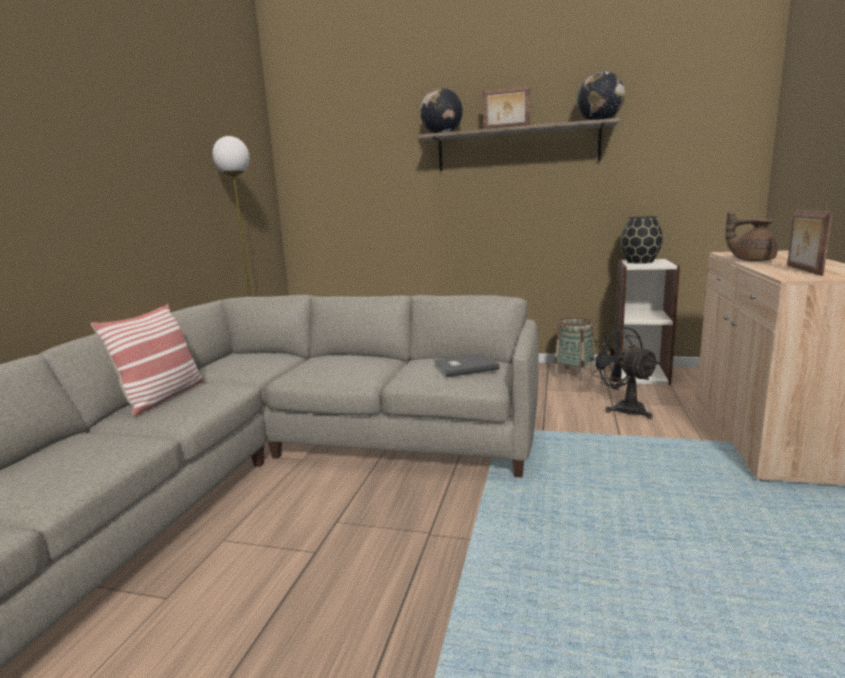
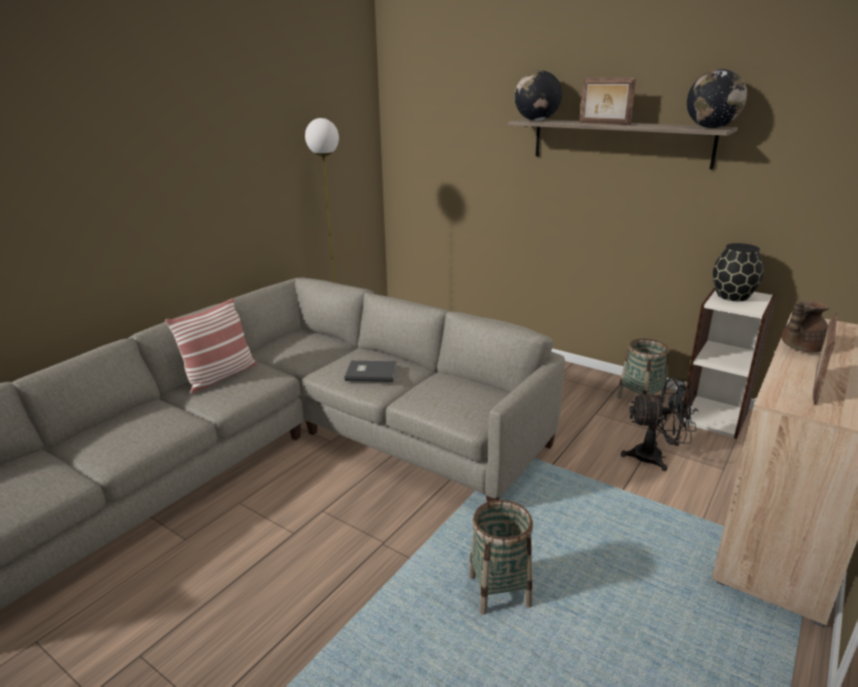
camera: 20 degrees right, 10 degrees up
grey book [433,353,500,378] -> grey book moved to [345,361,397,382]
black fan [589,326,659,419] -> black fan turned 105 degrees clockwise [621,377,698,471]
brown teapot [725,211,778,261] -> brown teapot turned 75 degrees counterclockwise [781,301,830,352]
none -> basket [469,500,533,615]

